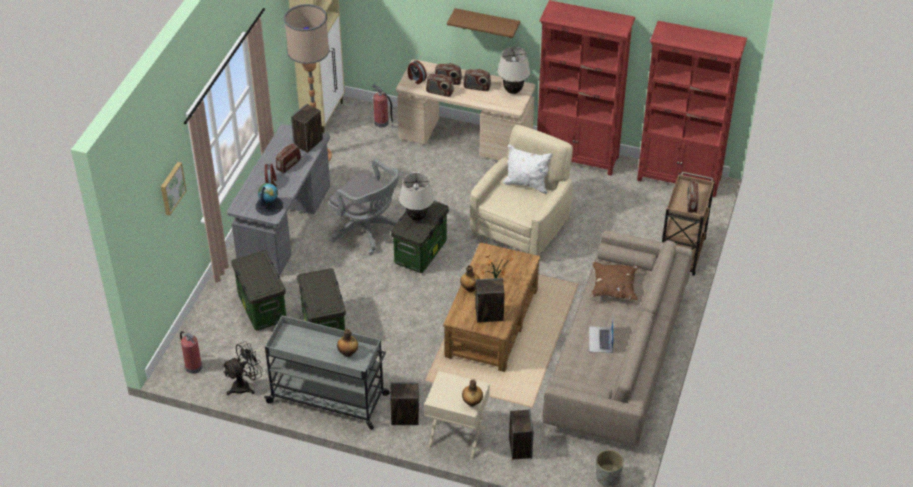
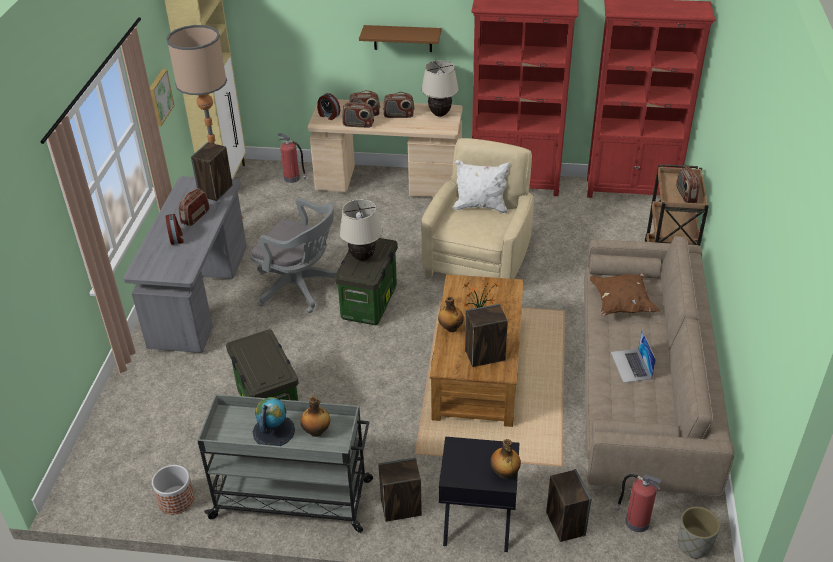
camera: 10 degrees left, 5 degrees down
picture [161,162,187,215] -> picture moved to [150,69,175,126]
fire extinguisher [180,331,202,374] -> fire extinguisher moved to [616,474,663,532]
black fan [223,341,263,395] -> planter [152,465,195,514]
storage box [231,250,286,331] -> none
globe [256,183,283,216] -> globe moved to [253,397,295,446]
beige nightstand [424,371,490,460] -> black nightstand [439,437,520,552]

